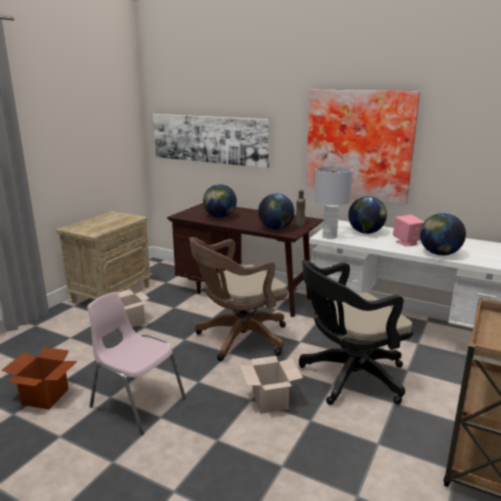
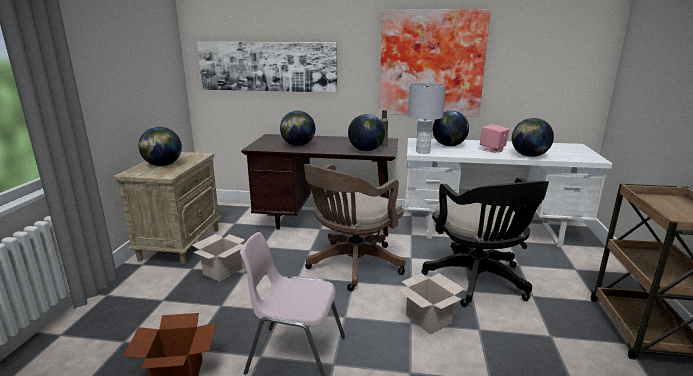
camera: 20 degrees left, 0 degrees up
black office chair [299,260,414,405] -> black office chair turned 60 degrees counterclockwise [421,178,549,307]
none -> globe [139,127,182,166]

